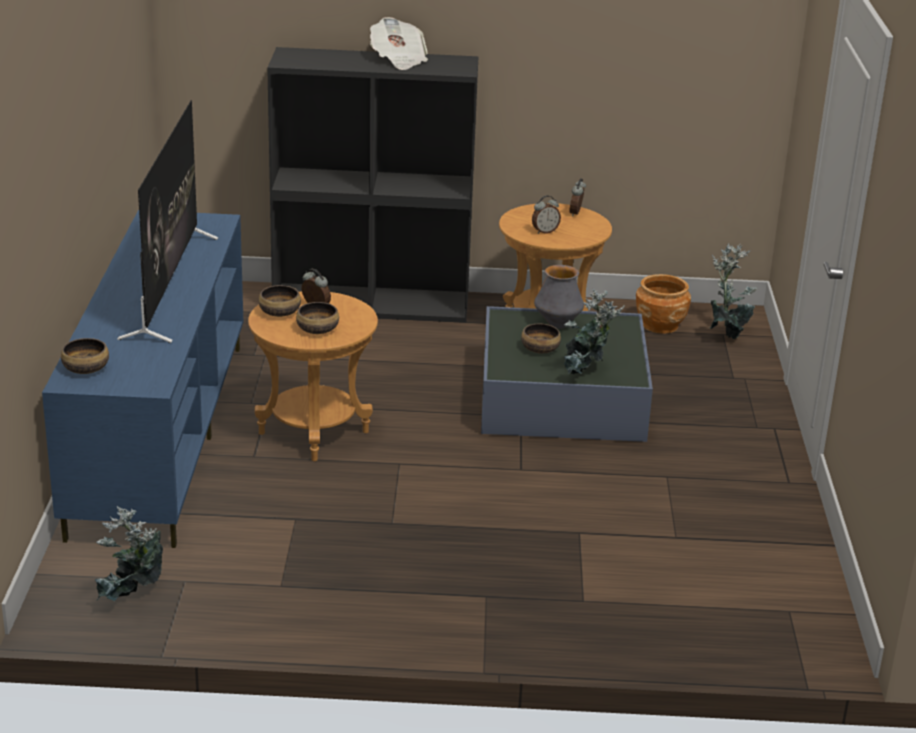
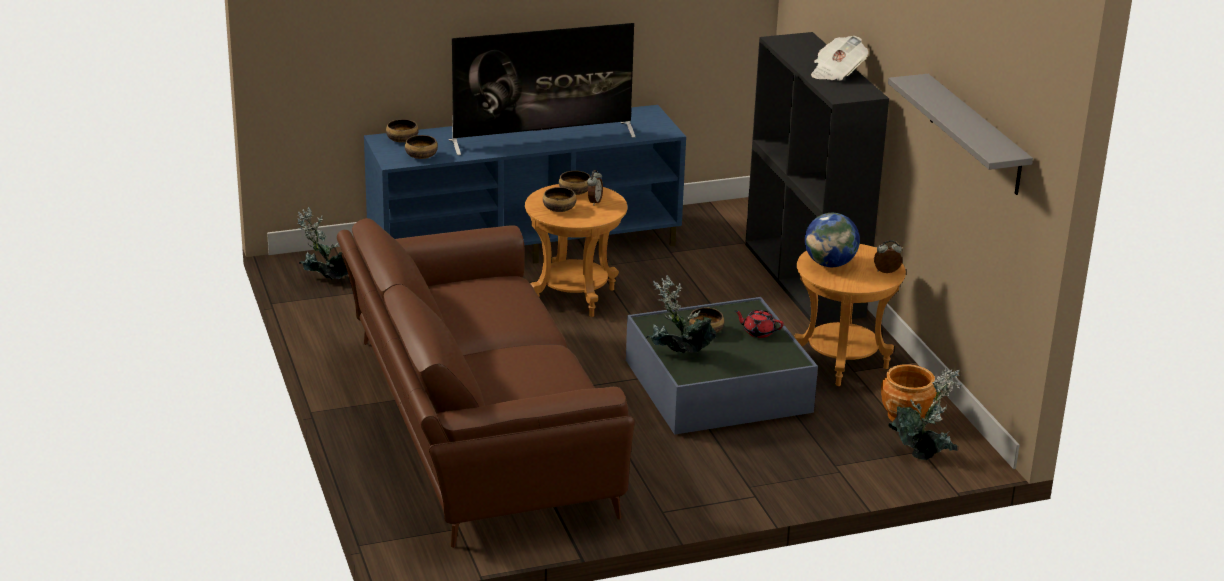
camera: 70 degrees right, 0 degrees up
alarm clock [532,195,561,234] -> globe [805,213,860,267]
vase [534,265,584,329] -> red teapot [734,310,783,338]
none -> brown sofa [337,218,635,548]
none -> bowl [405,135,438,159]
none -> grey shelf [888,74,1033,195]

